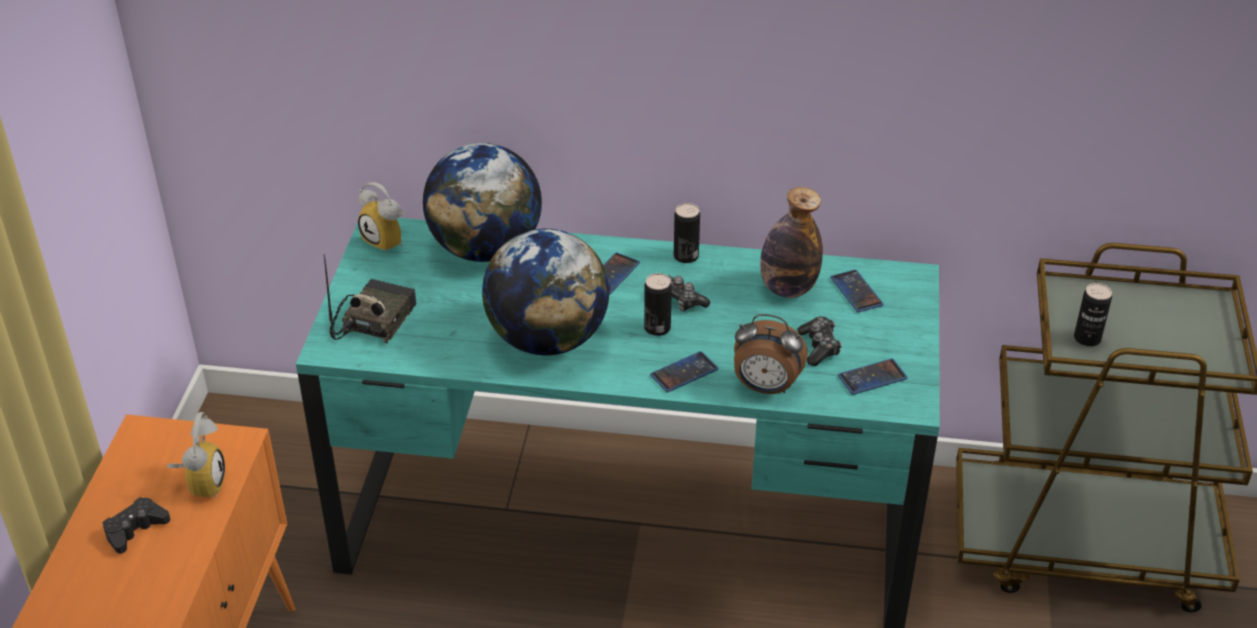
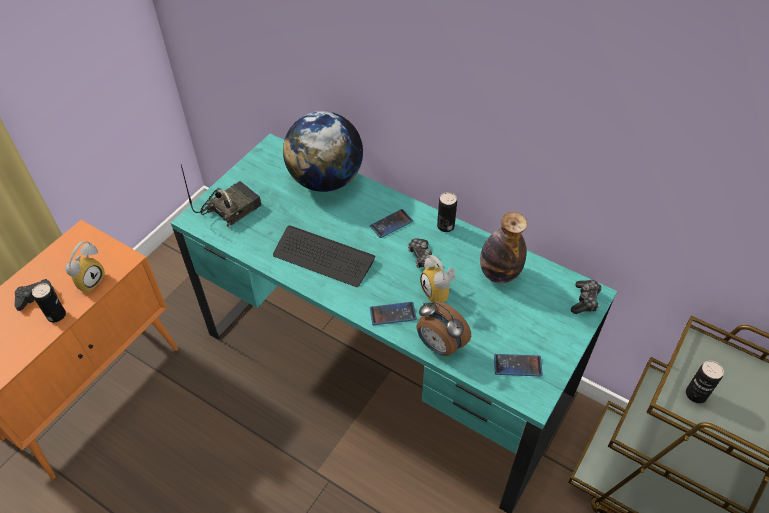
camera: 25 degrees right, 10 degrees up
alarm clock [358,182,404,253] -> alarm clock moved to [420,255,456,303]
globe [482,229,609,355] -> keyboard [273,226,375,287]
can [644,273,672,336] -> can moved to [32,283,66,323]
game controller [797,316,842,366] -> game controller moved to [571,280,602,314]
phone [830,270,884,313] -> none

